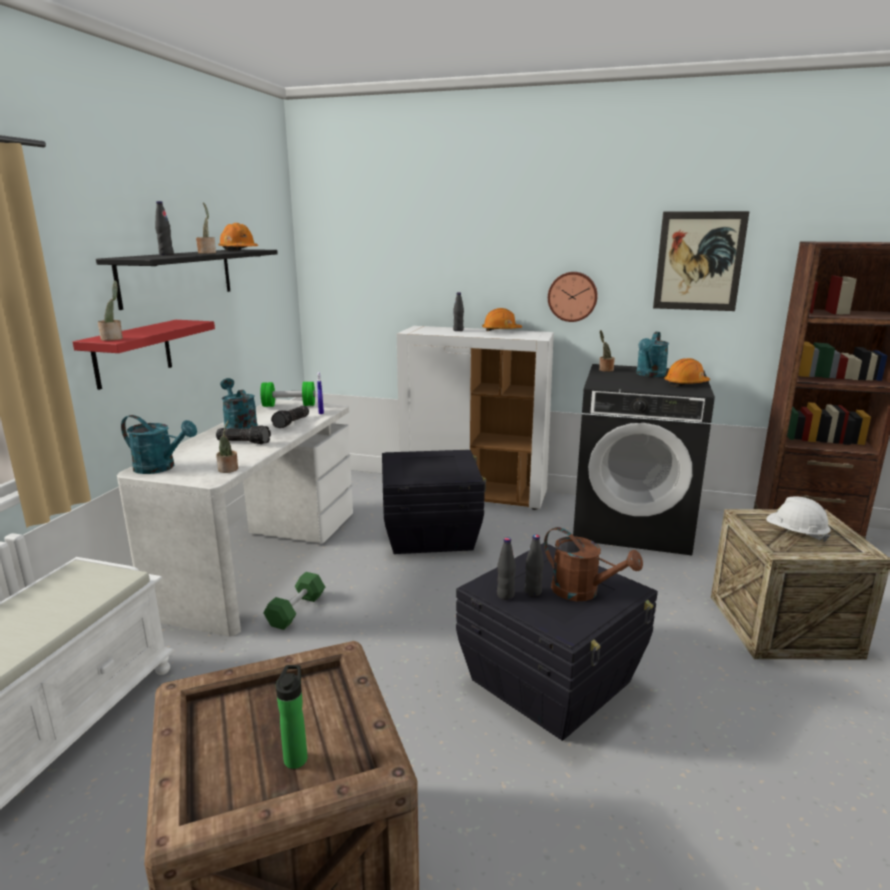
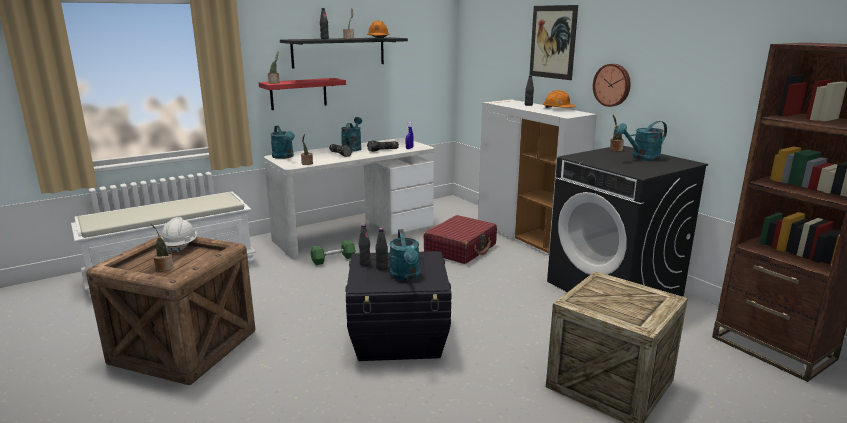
camera: 40 degrees right, 0 degrees up
green dumbbell [261,382,315,407] -> none
bottle [276,665,307,769] -> potted plant [151,224,174,272]
black storage box [382,450,487,554] -> red suitcase [424,215,497,264]
brown watering can [544,527,643,601] -> turquoise watering can [389,229,420,281]
picture [653,211,750,311] -> picture moved to [529,5,578,80]
orange hard hat [664,358,710,386] -> none
white hard hat [766,496,831,542] -> white hard hat moved to [161,217,197,254]

